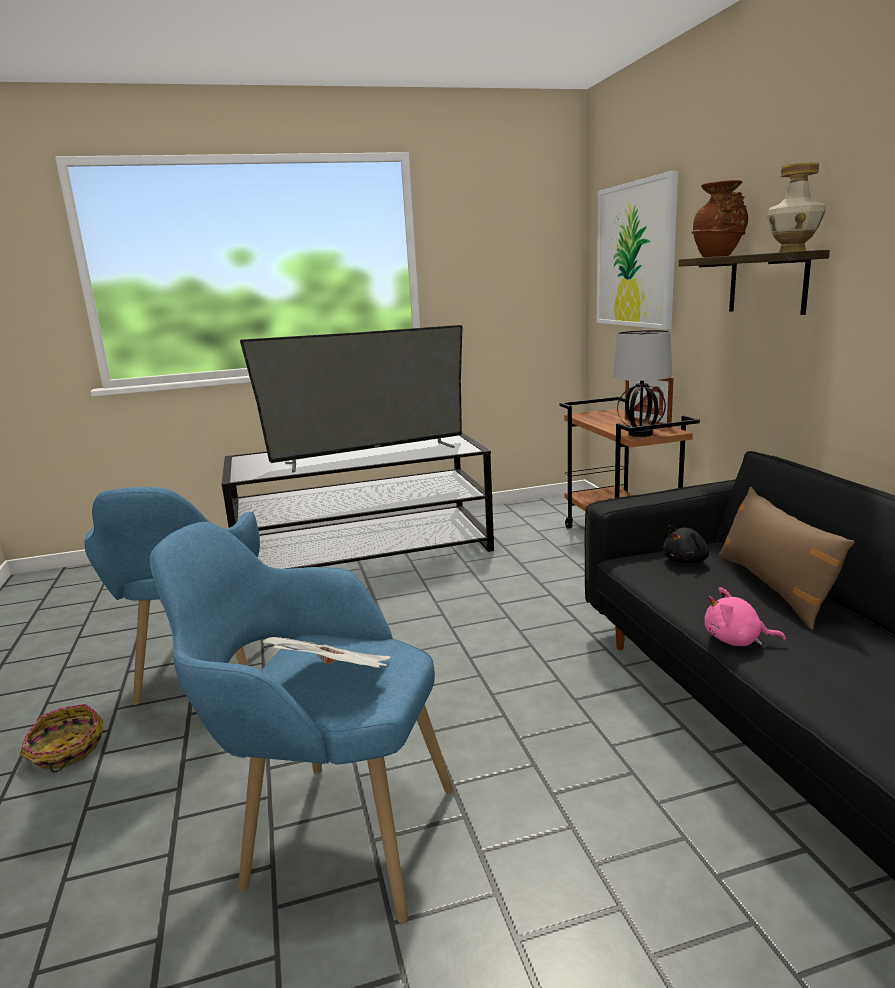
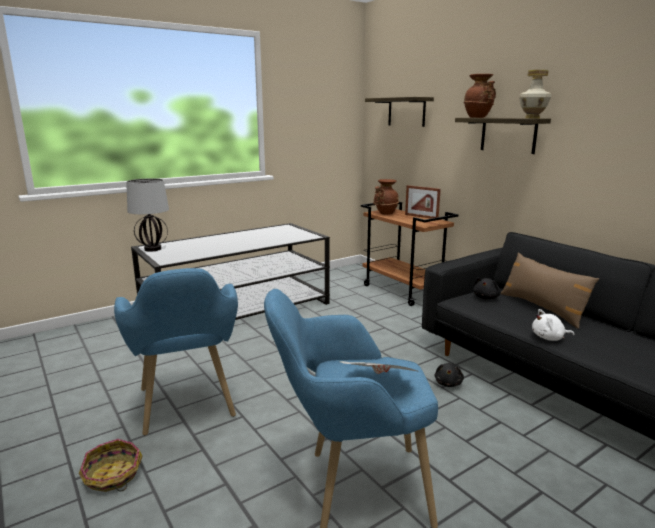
camera: 20 degrees left, 0 degrees up
television [240,325,463,473] -> none
picture [597,171,678,329] -> shelf [365,97,434,127]
table lamp [613,330,672,437] -> table lamp moved to [126,178,169,252]
pink plush toy [704,587,786,646] -> white plush toy [532,309,574,341]
none -> brown vase [373,179,399,215]
none -> black plush toy [435,363,464,387]

